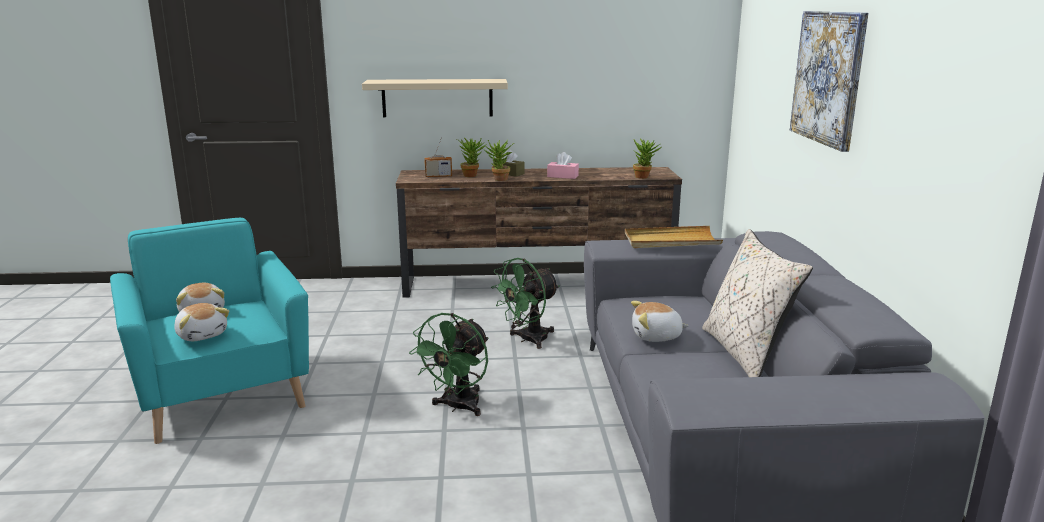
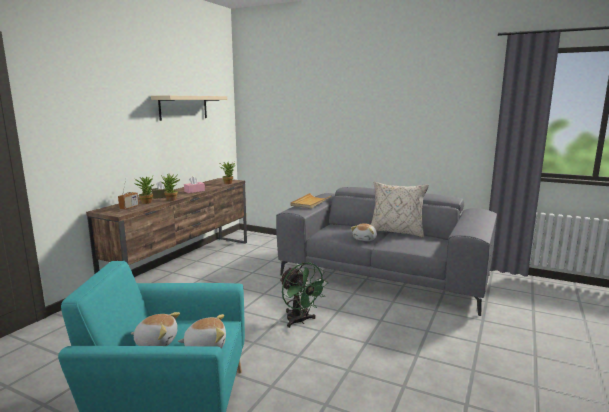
camera: 60 degrees left, 5 degrees down
beige shelf [362,79,508,117] -> beige shelf moved to [151,96,227,121]
green fan [491,258,559,349] -> none
picture [790,11,869,152] -> none

